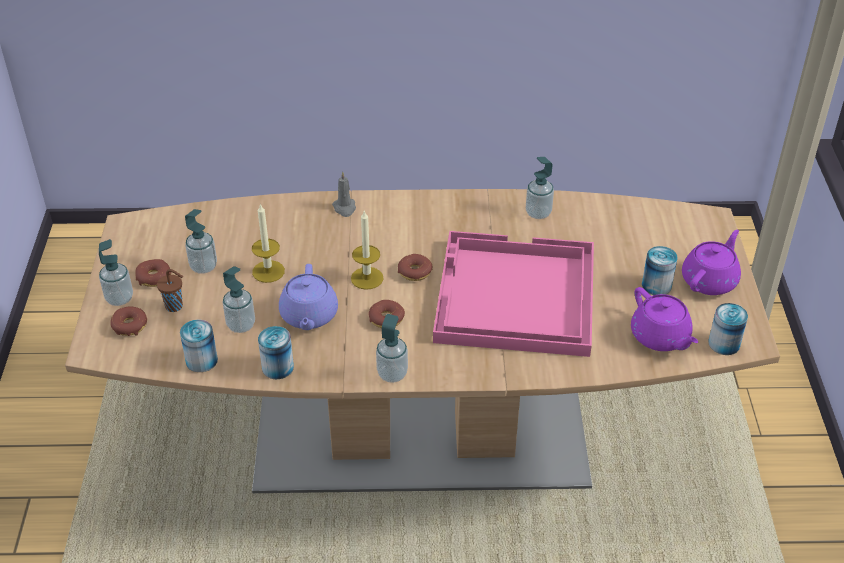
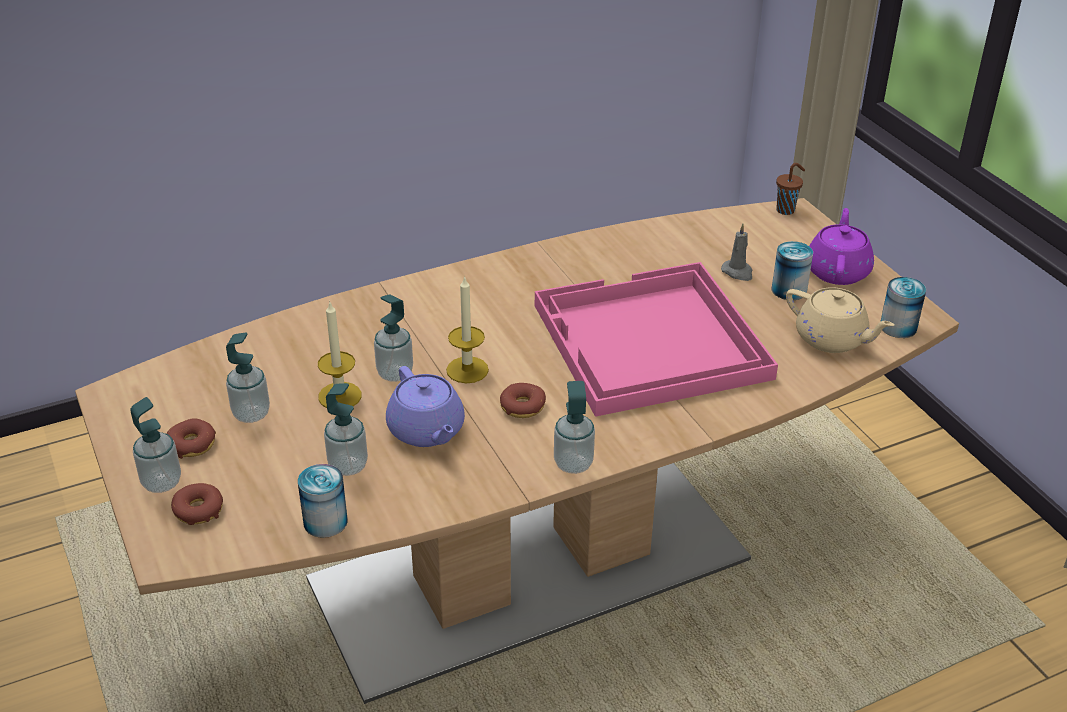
camera: 25 degrees left, 5 degrees down
brown cup [157,269,183,312] -> brown cup moved to [776,163,805,215]
can [258,326,294,379] -> none
grey candle [332,171,356,217] -> grey candle moved to [721,224,752,281]
donut [398,254,432,281] -> none
soap dispenser [526,157,554,219] -> soap dispenser moved to [374,295,413,382]
purple teapot [631,287,698,351] -> beige teapot [786,287,895,353]

